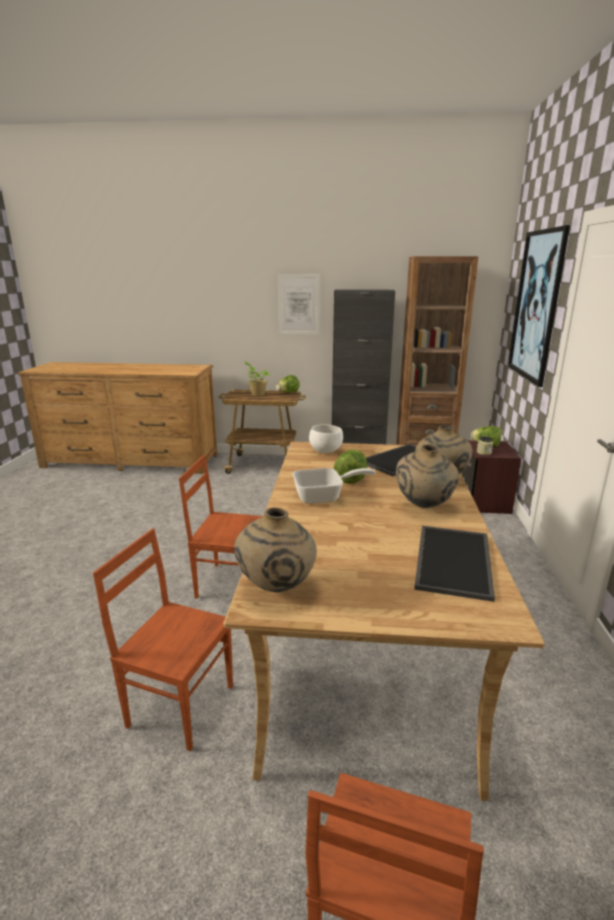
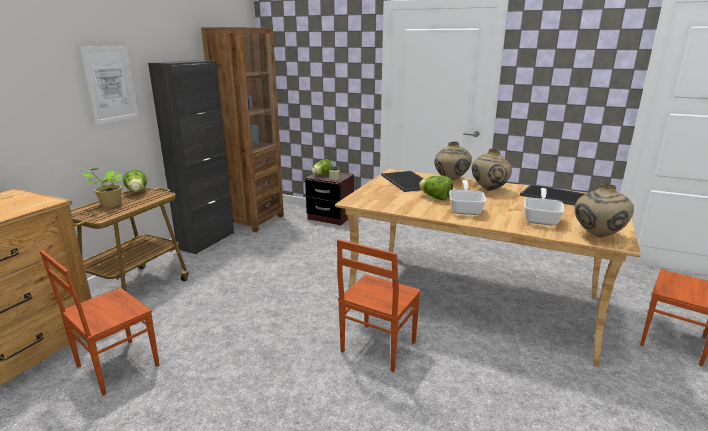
camera: 70 degrees left, 0 degrees up
brown chair [93,529,233,751] -> brown chair moved to [40,250,160,396]
white bowl [309,424,343,453] -> none
picture [508,225,570,387] -> none
none -> frying pan [524,188,565,226]

